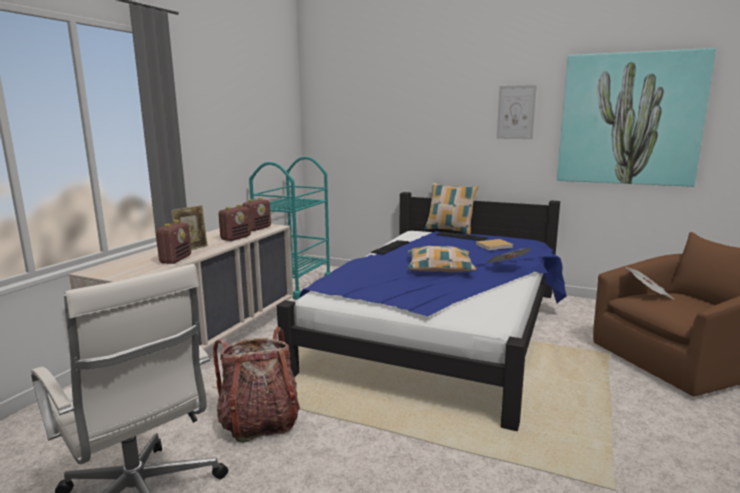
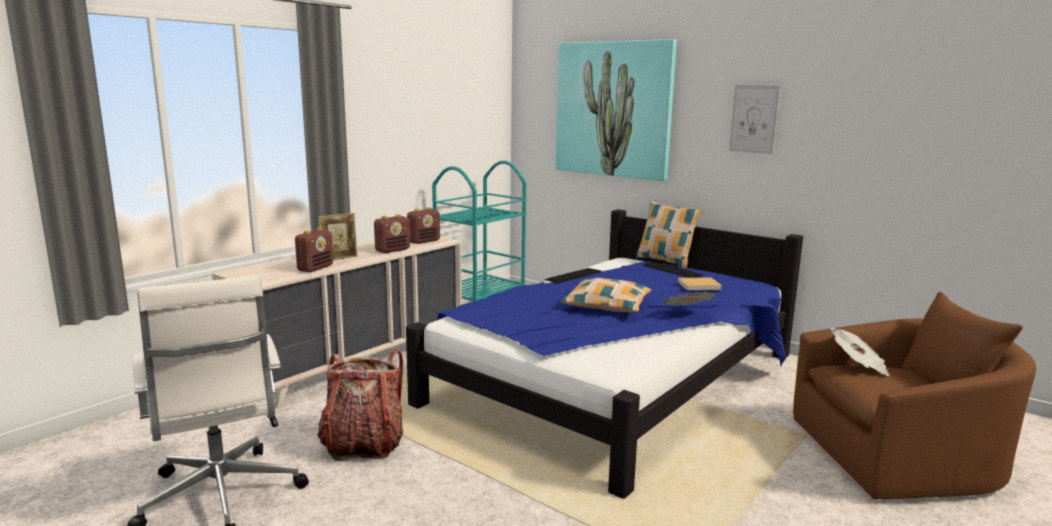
camera: 15 degrees right, 0 degrees up
picture [557,48,716,187] -> picture moved to [556,39,677,181]

